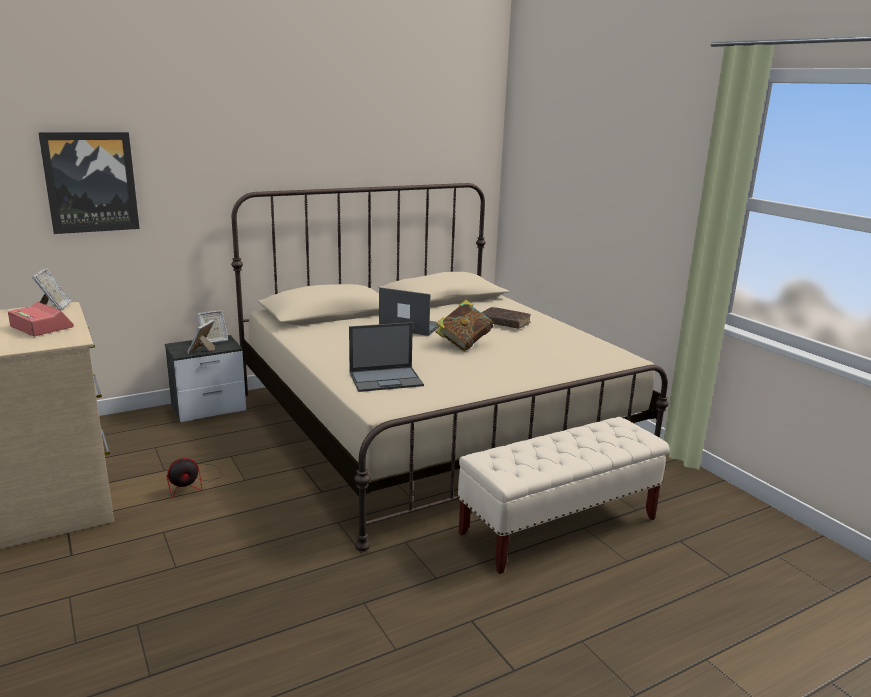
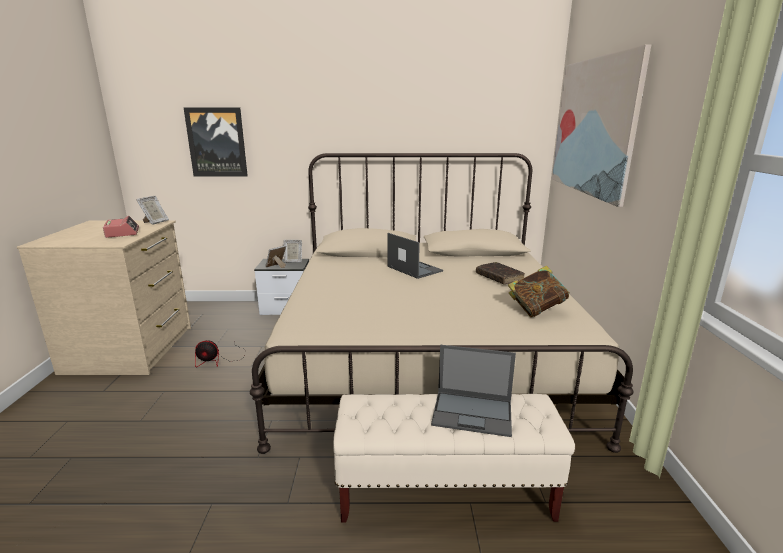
camera: 30 degrees right, 0 degrees up
laptop [349,322,424,392] -> laptop moved to [431,345,516,437]
book [436,300,493,351] -> book moved to [508,266,570,317]
none -> picture [552,44,651,207]

